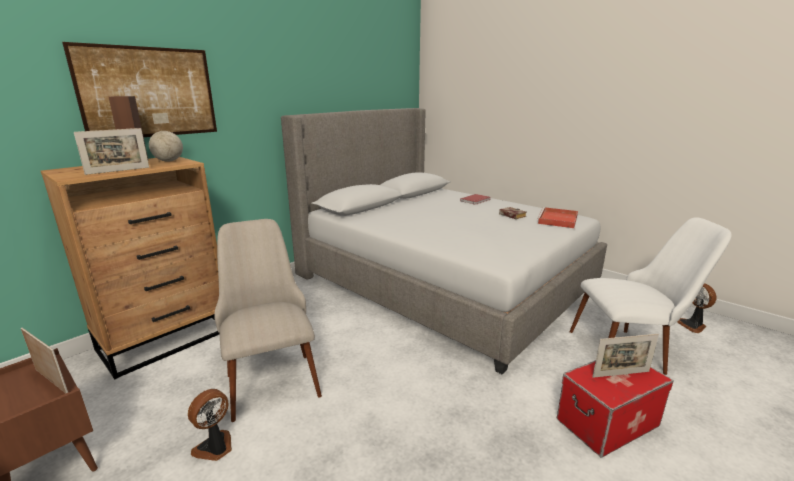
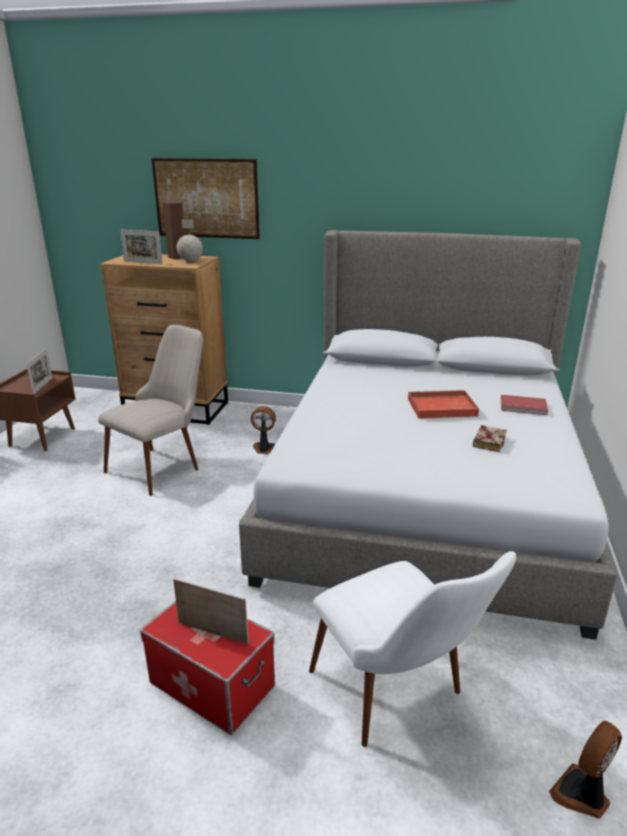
camera: 60 degrees right, 5 degrees up
fan [188,389,232,461] -> fan moved to [251,406,276,454]
red tray [537,207,578,228] -> red tray moved to [408,390,479,419]
picture frame [592,334,659,378] -> picture frame turned 150 degrees clockwise [173,578,249,645]

